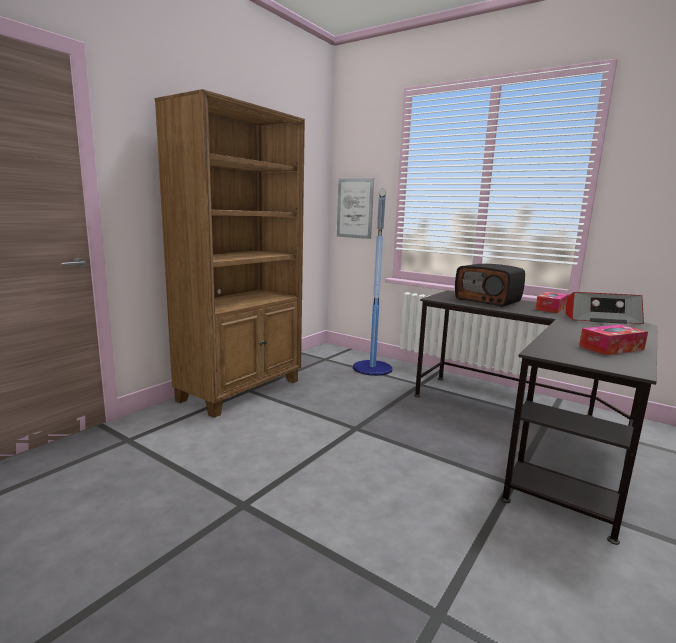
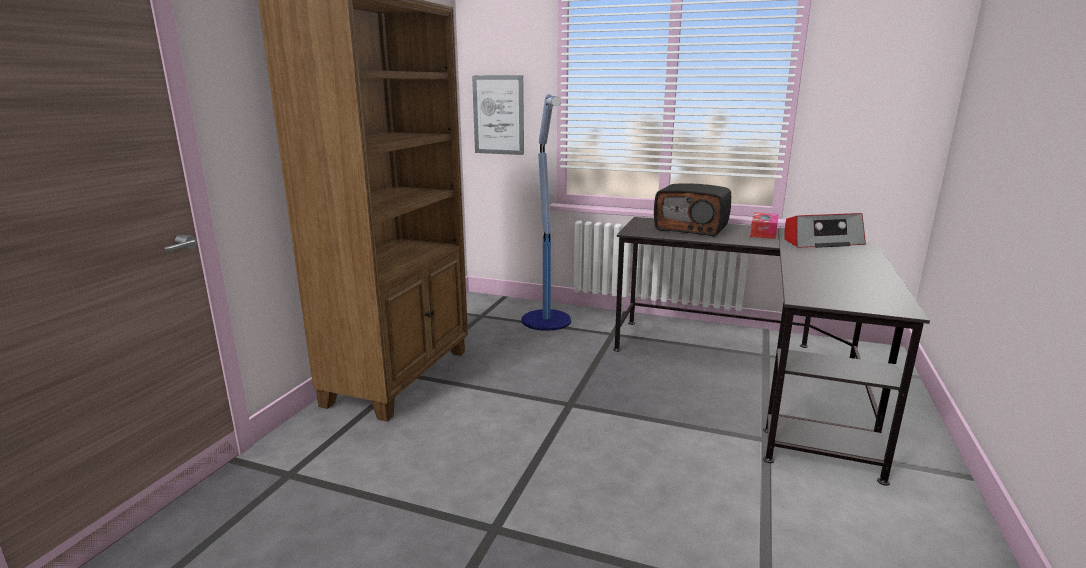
camera: 15 degrees left, 5 degrees up
tissue box [579,325,648,355] -> none

